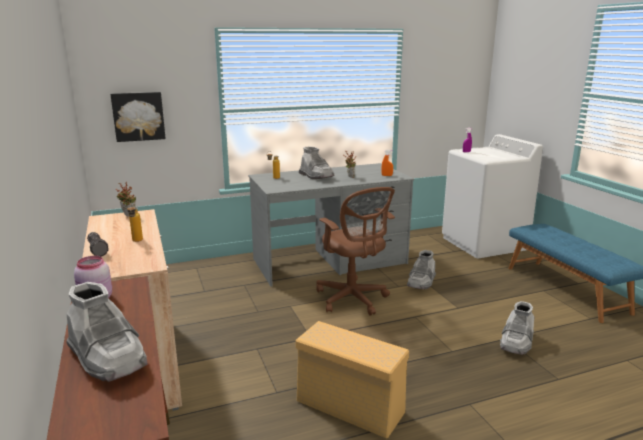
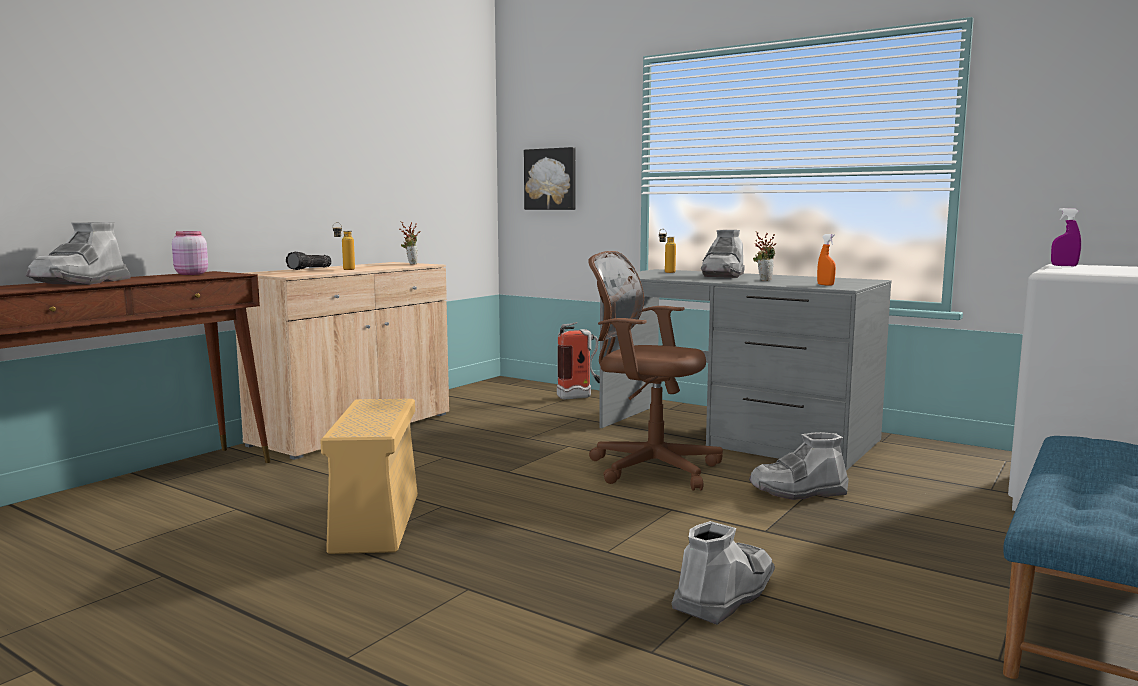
camera: 55 degrees right, 10 degrees down
brown office chair [316,187,395,316] -> brown office chair turned 90 degrees clockwise [588,251,723,491]
grey boot [500,301,535,355] -> grey boot turned 135 degrees clockwise [672,521,775,625]
none -> fire extinguisher [557,322,600,399]

